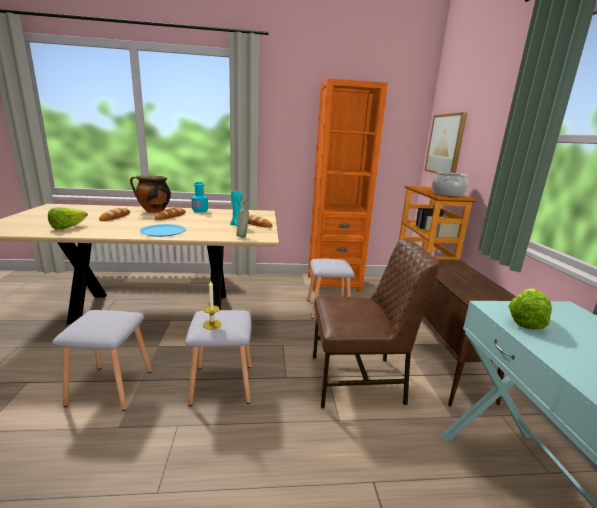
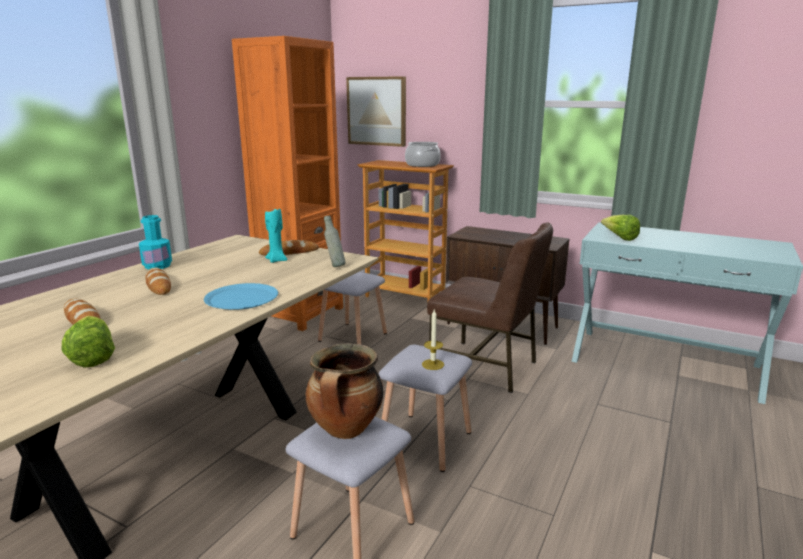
camera: 55 degrees left, 0 degrees up
cooking pot [130,176,171,213] -> cooking pot moved to [306,343,383,439]
brown chair [313,239,440,408] -> brown chair turned 90 degrees clockwise [427,223,553,393]

